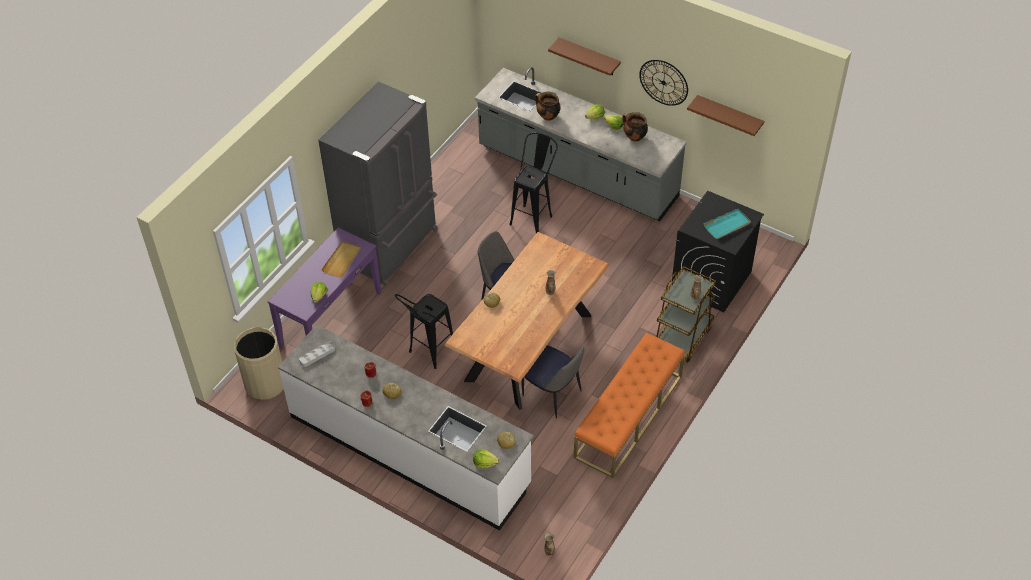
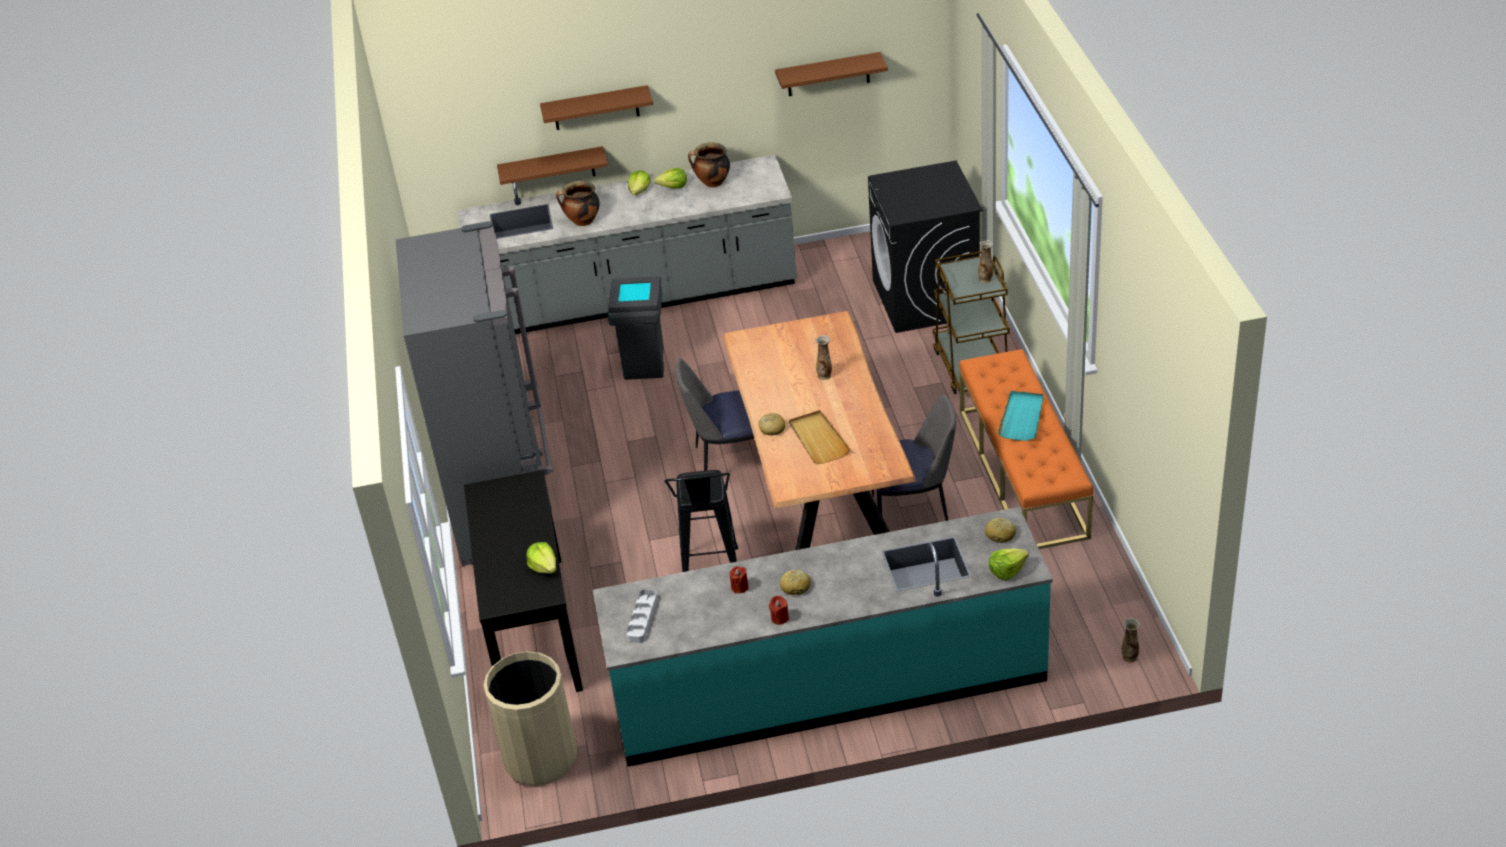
camera: 40 degrees left, 10 degrees down
purple console table [267,227,382,348] -> black console table [464,470,583,692]
white counter [278,325,534,531] -> turquoise counter [593,507,1052,766]
beige tray [321,241,361,277] -> beige tray moved to [789,410,850,464]
black stool [509,132,558,233] -> grey trash can [608,276,664,380]
wall clock [639,60,688,106] -> none
turquoise tray [704,208,751,239] -> turquoise tray moved to [997,391,1044,441]
none -> brown shelf [497,146,608,185]

